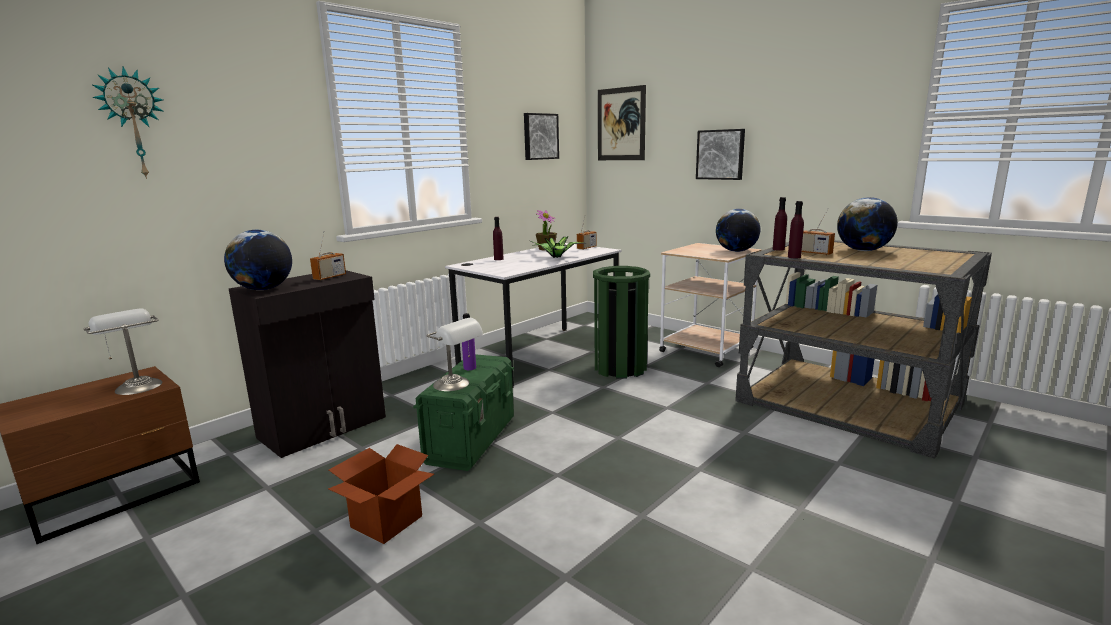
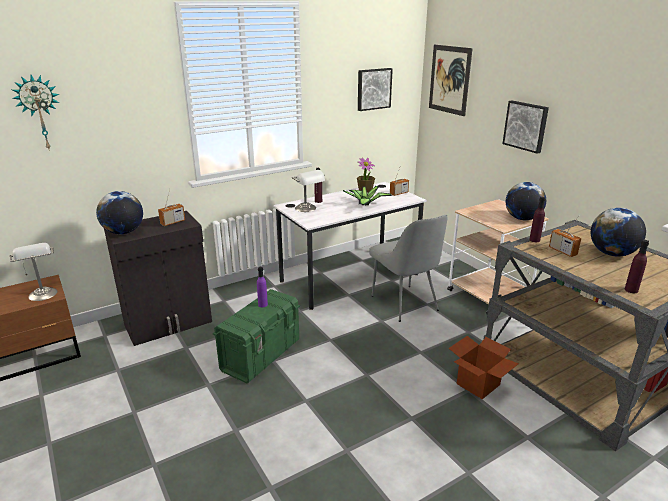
camera: 15 degrees right, 10 degrees up
cardboard box [328,444,434,544] -> cardboard box moved to [449,336,519,399]
white table lamp [426,318,483,391] -> white table lamp moved to [292,170,325,212]
green trash can [593,266,650,379] -> grey chair [369,215,447,322]
purple bottle [788,201,804,258] -> purple bottle moved to [625,240,649,293]

